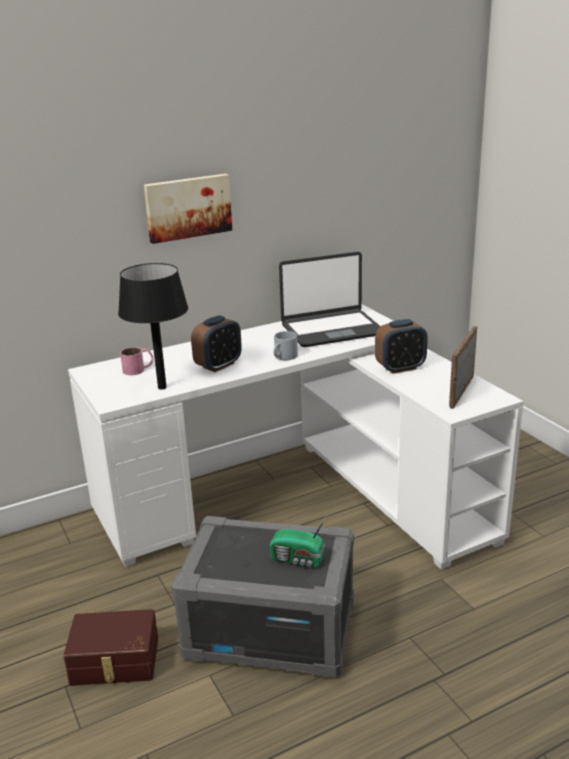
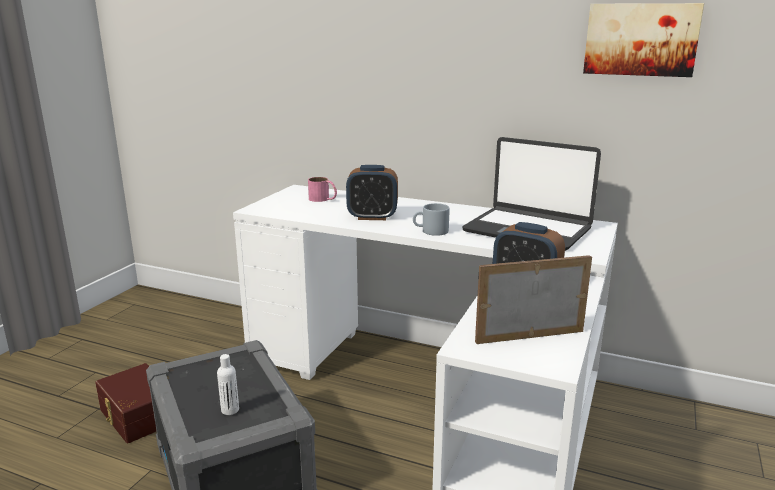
camera: 50 degrees right, 5 degrees down
black table lamp [118,263,188,390] -> none
picture [144,174,232,244] -> picture moved to [583,3,704,77]
radio [270,516,327,567] -> white bottle [217,354,239,415]

